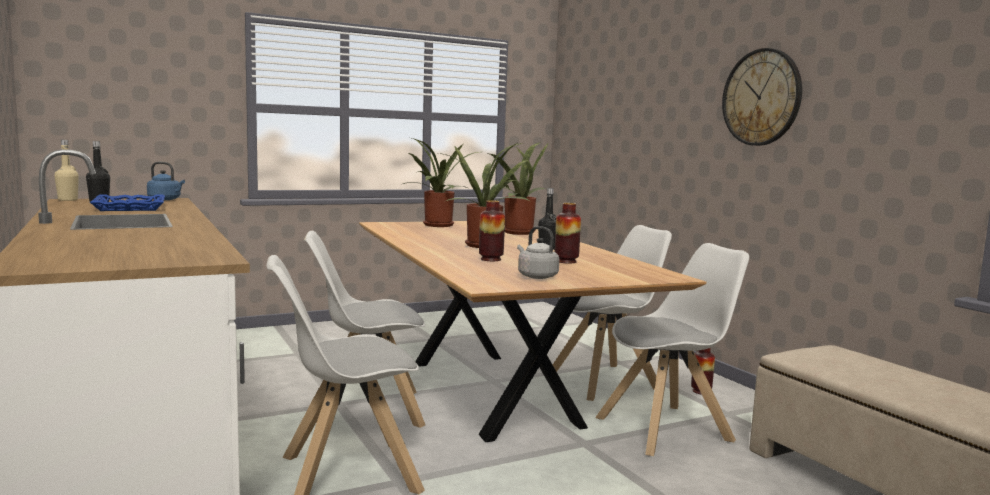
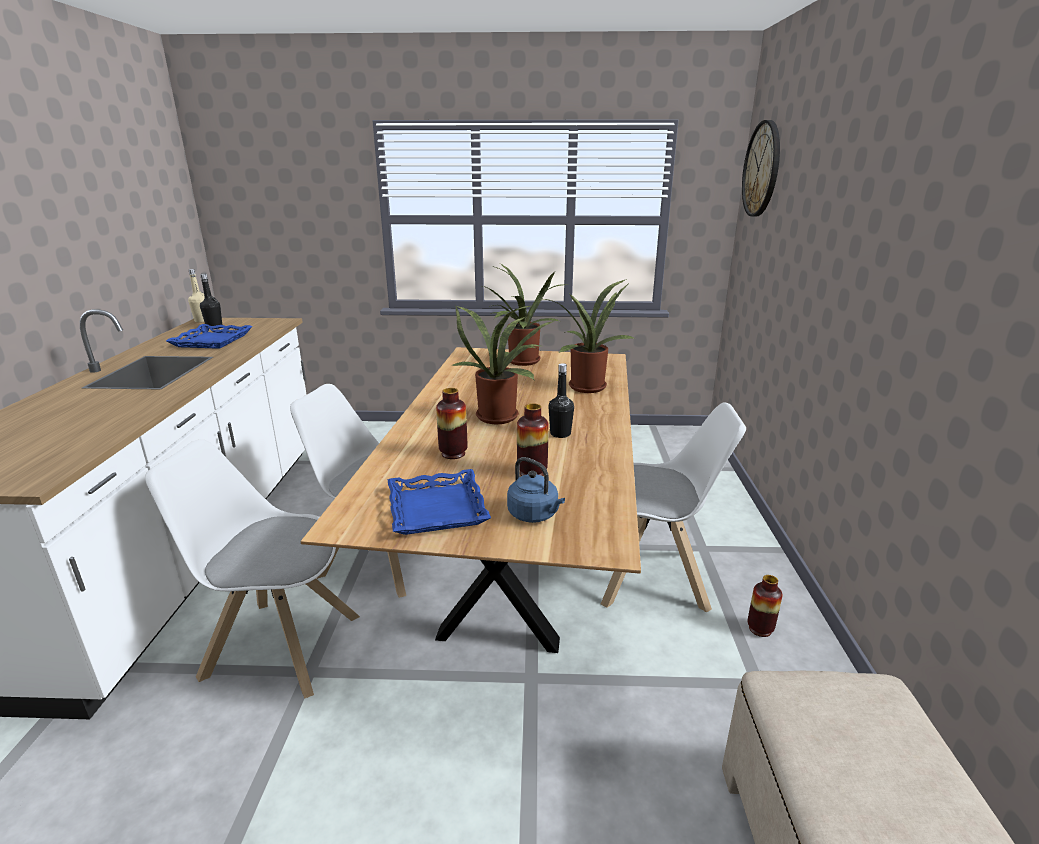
camera: 30 degrees right, 15 degrees up
blue kettle [147,162,185,200] -> blue kettle moved to [507,457,565,523]
grey kettle [517,226,559,279] -> blue tray [388,469,491,535]
chair [595,243,749,456] -> none
wall clock [722,48,802,146] -> wall clock moved to [742,120,780,217]

